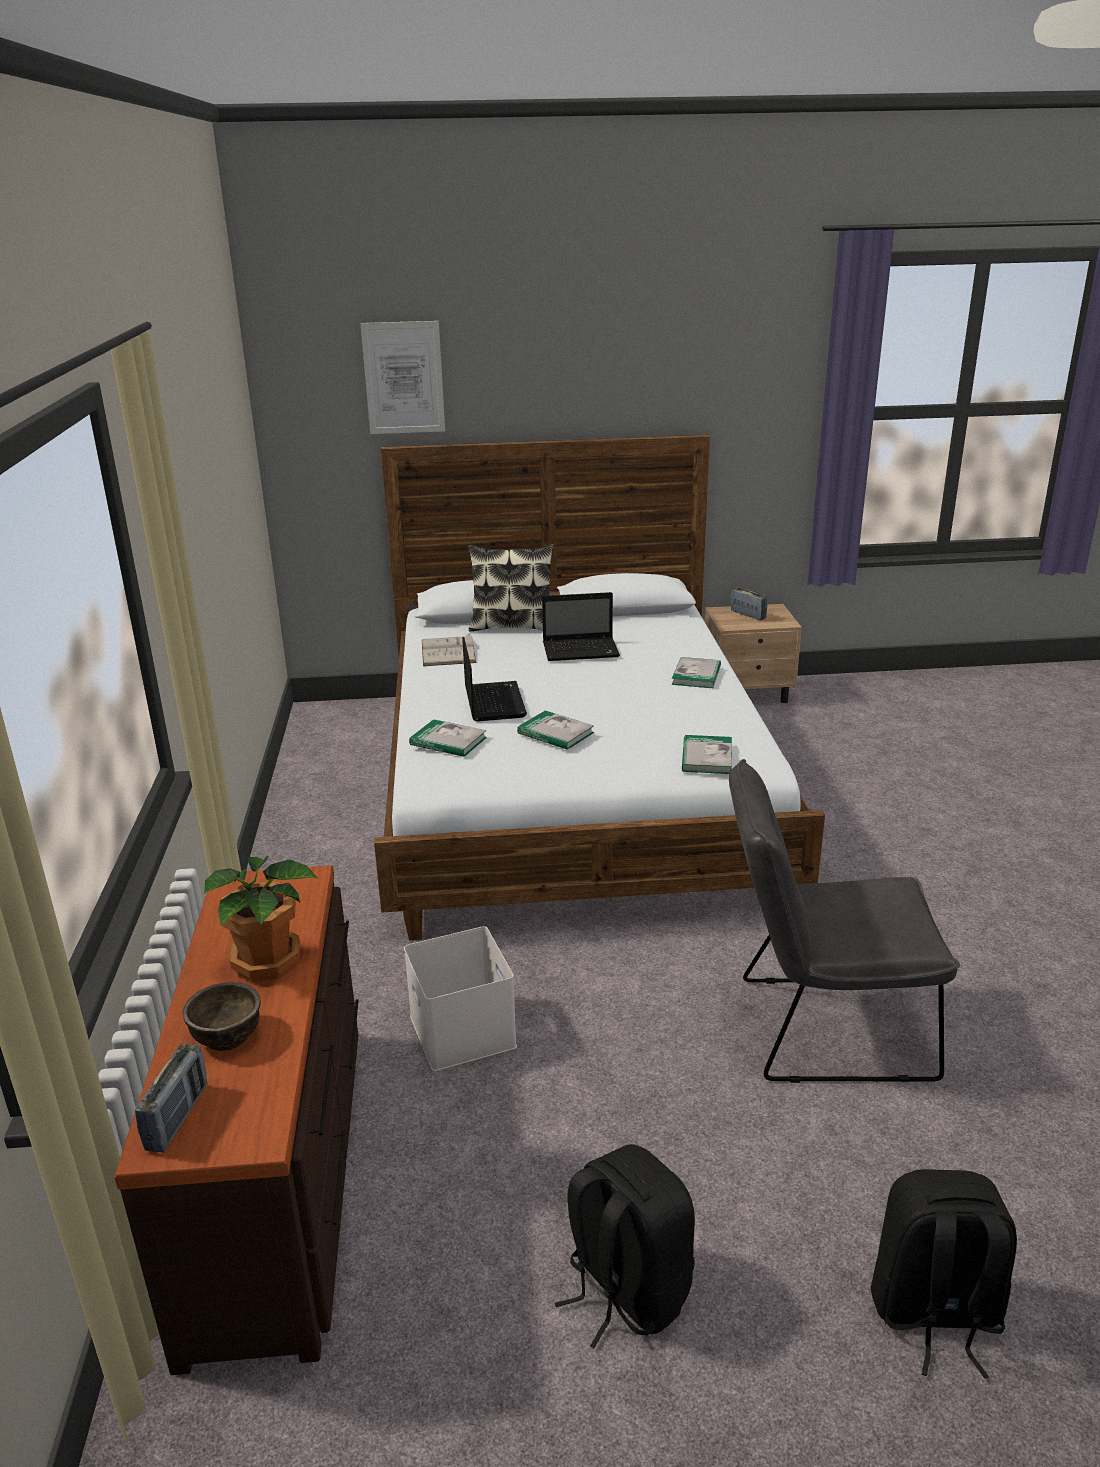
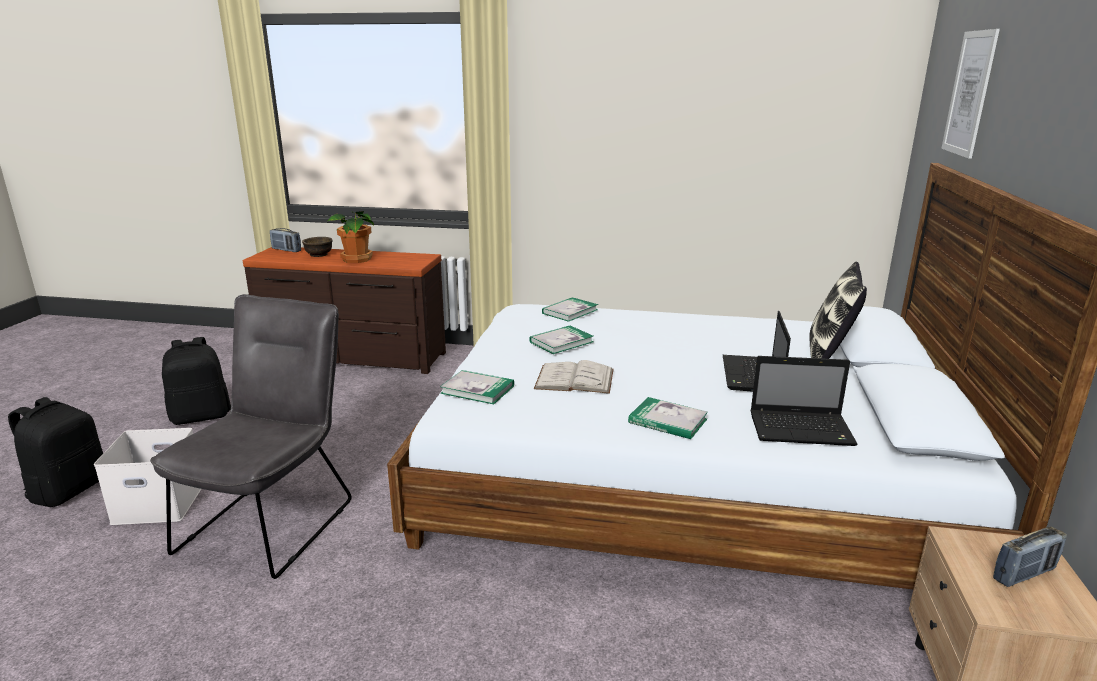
camera: 105 degrees right, 5 degrees down
white storage box [404,926,517,1071] -> white storage box moved to [94,428,201,525]
white book [422,634,476,666] -> white book moved to [534,360,614,394]
laptop [462,637,527,721] -> laptop moved to [750,356,858,446]

